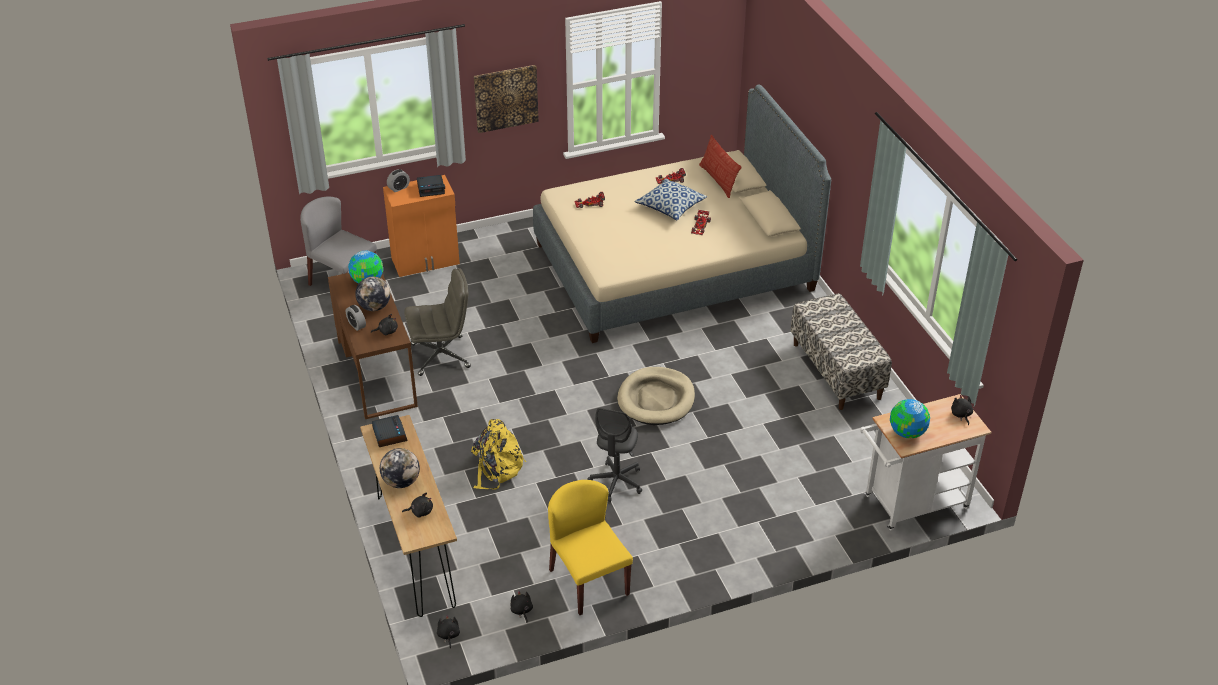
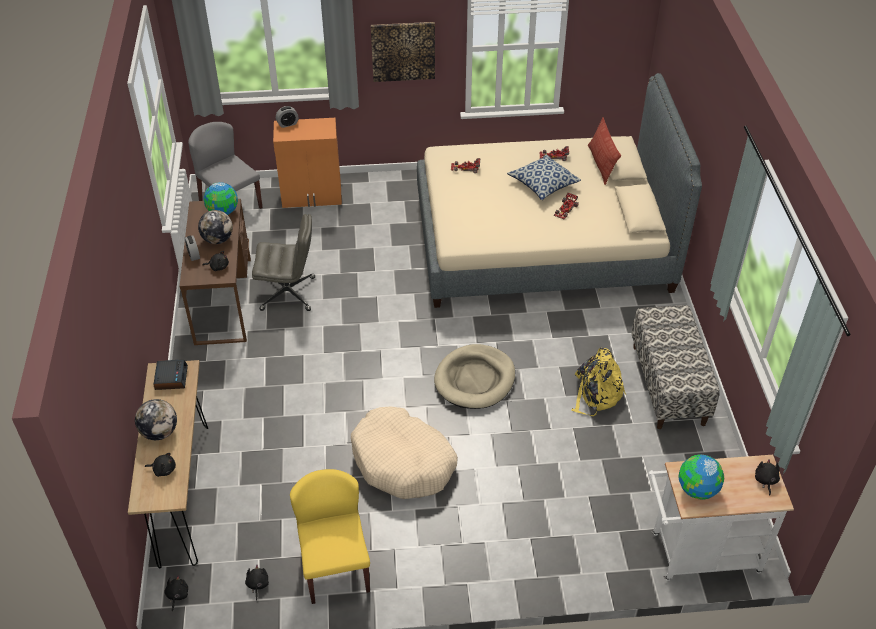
camera: 15 degrees right, 5 degrees up
alarm clock [417,175,445,197] -> none
yellow backpack [471,419,526,490] -> yellow backpack moved to [571,348,626,416]
grey office chair [587,408,642,502] -> beige dog bed [351,406,458,499]

